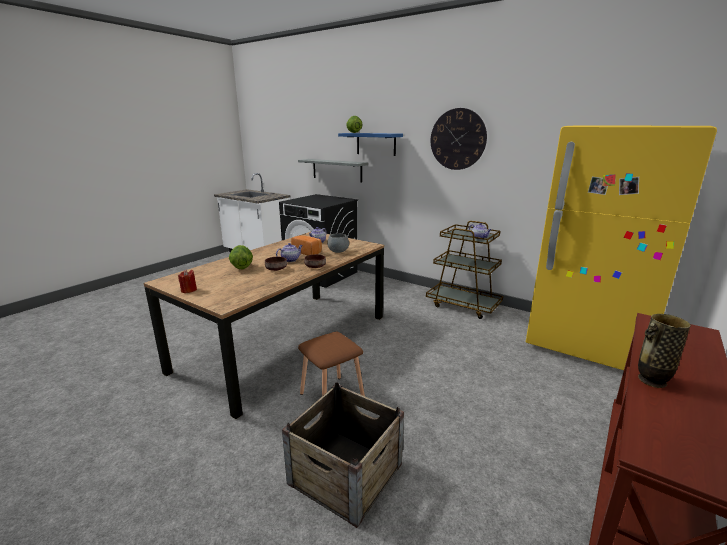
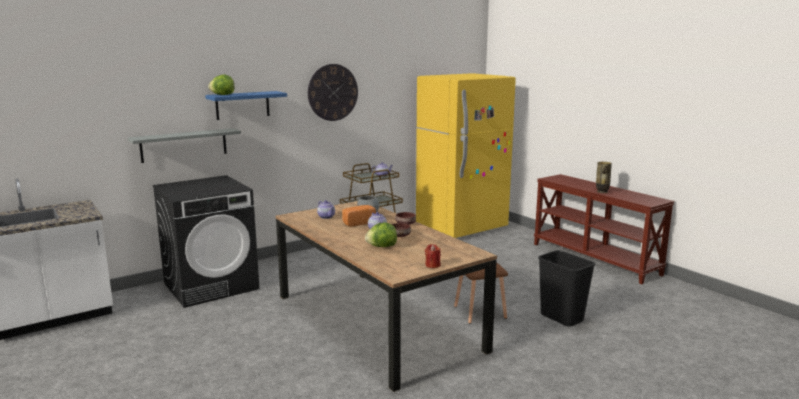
camera: 70 degrees left, 5 degrees down
crate [282,382,404,528] -> black trash can [538,250,595,327]

